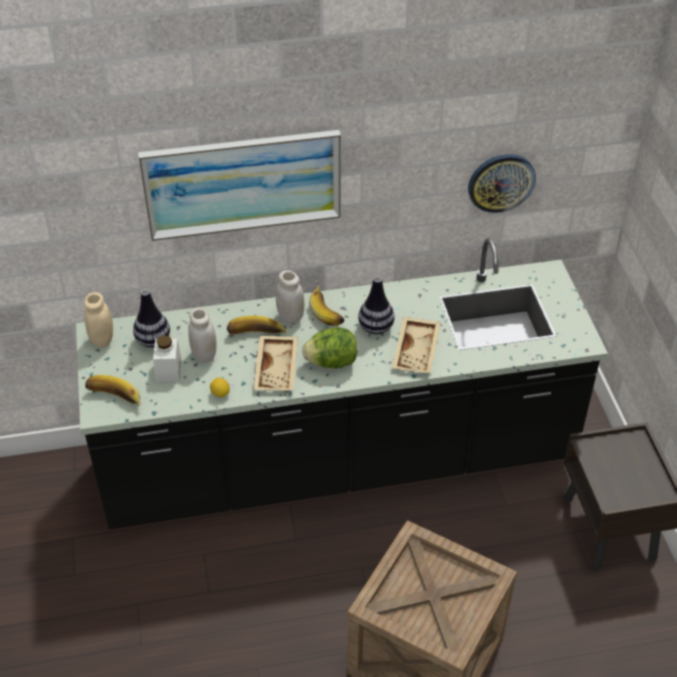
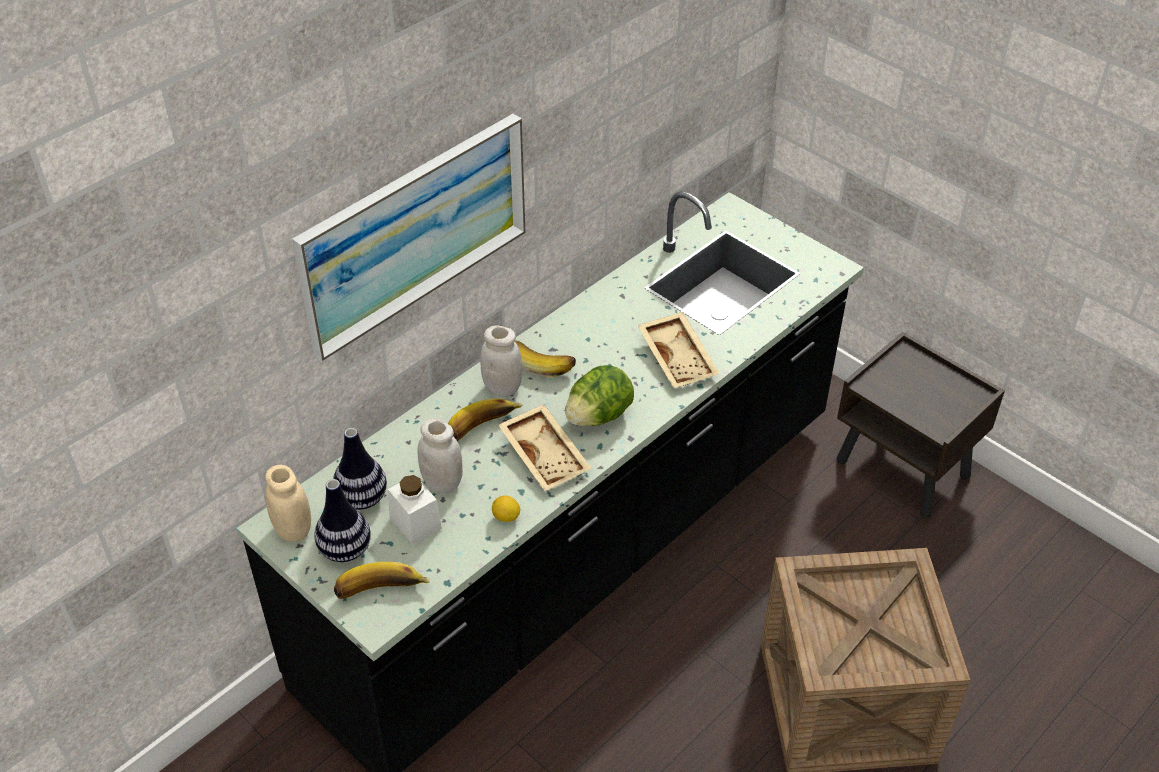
camera: 35 degrees left, 0 degrees up
vase [358,276,394,334] -> vase moved to [315,479,371,562]
wall clock [468,154,536,213] -> none

